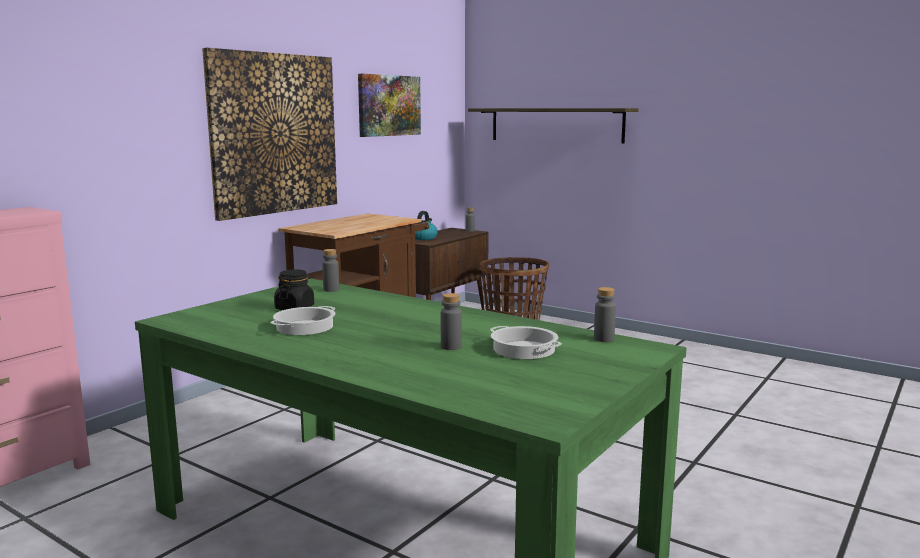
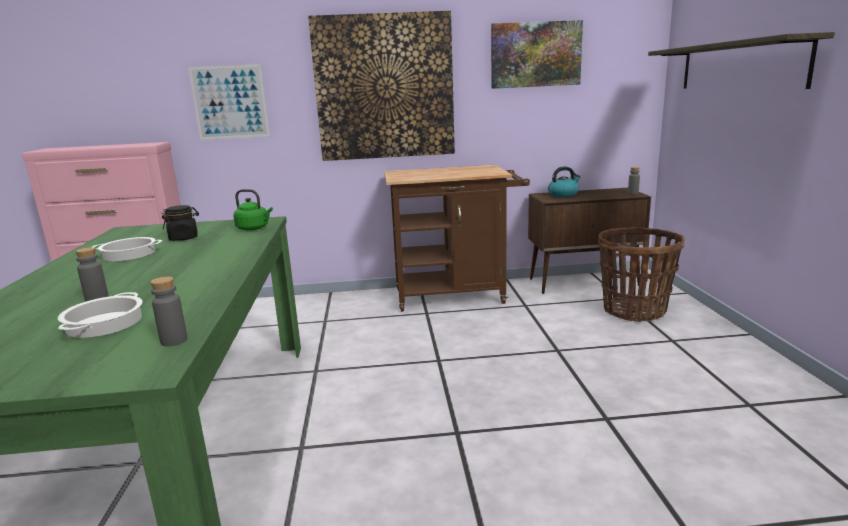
camera: 50 degrees right, 5 degrees up
grey bottle [322,249,339,292] -> green kettle [233,189,273,231]
none -> picture [188,64,270,140]

